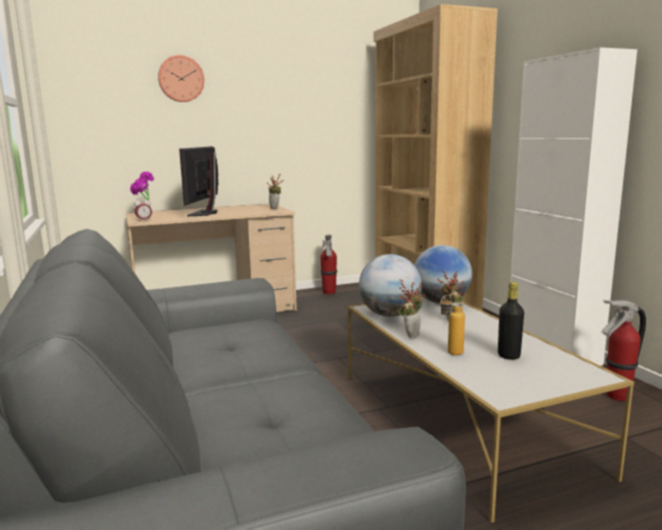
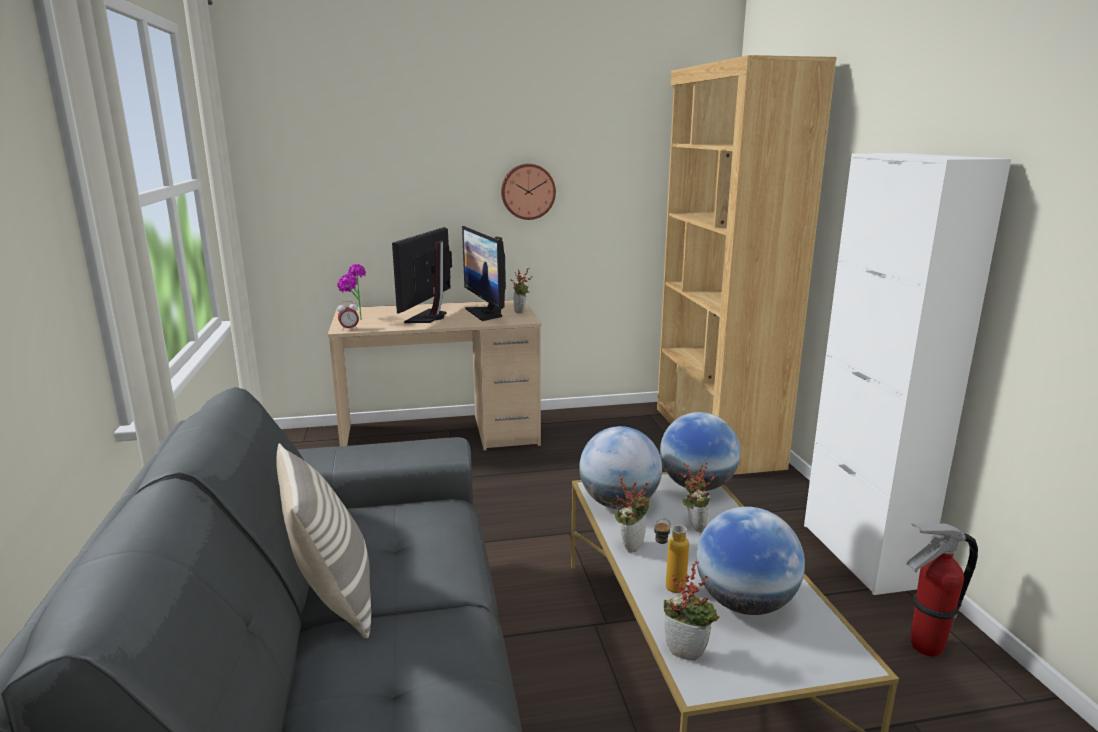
camera: 10 degrees right, 5 degrees up
wall clock [158,55,204,102] -> wall clock moved to [501,164,556,220]
fire extinguisher [320,235,337,294] -> none
black bottle [498,282,524,360] -> globe [696,507,805,615]
none -> pillow [276,443,371,639]
none -> monitor [462,226,506,321]
none -> potted plant [664,561,719,661]

